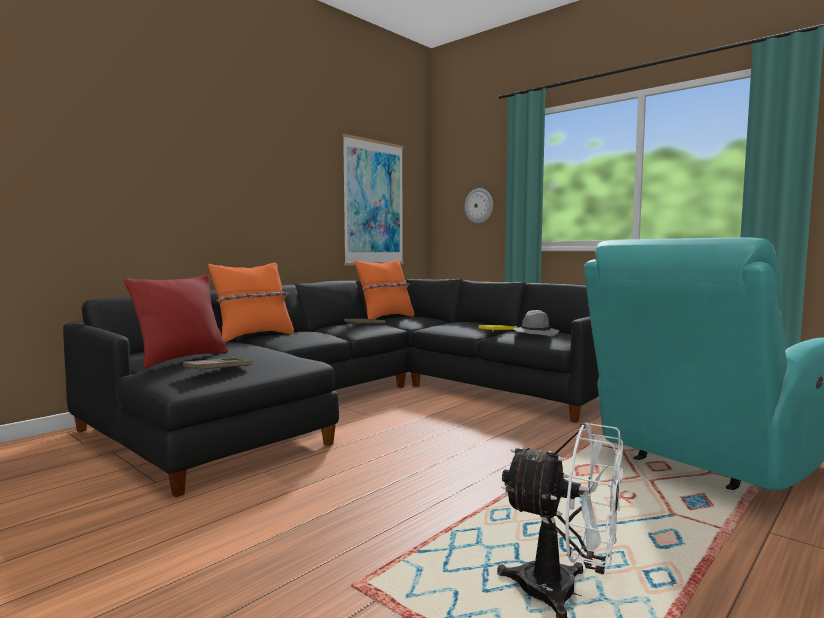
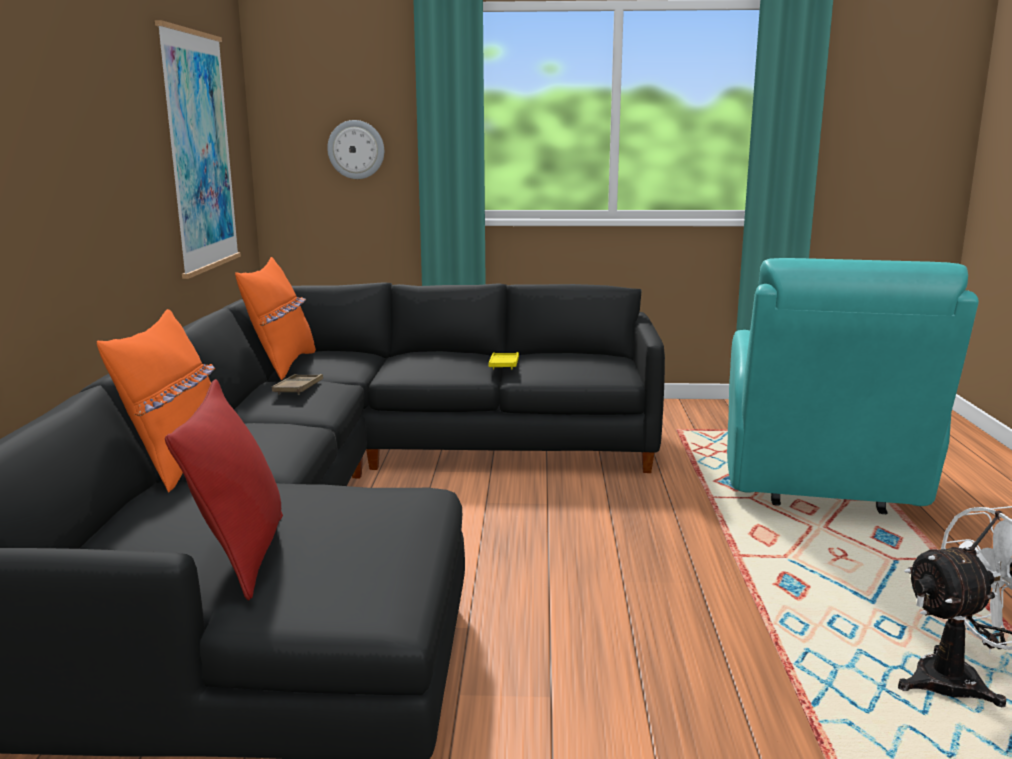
camera: 40 degrees left, 10 degrees up
brown tray [183,358,253,372] -> none
grey hat [512,310,559,337] -> none

